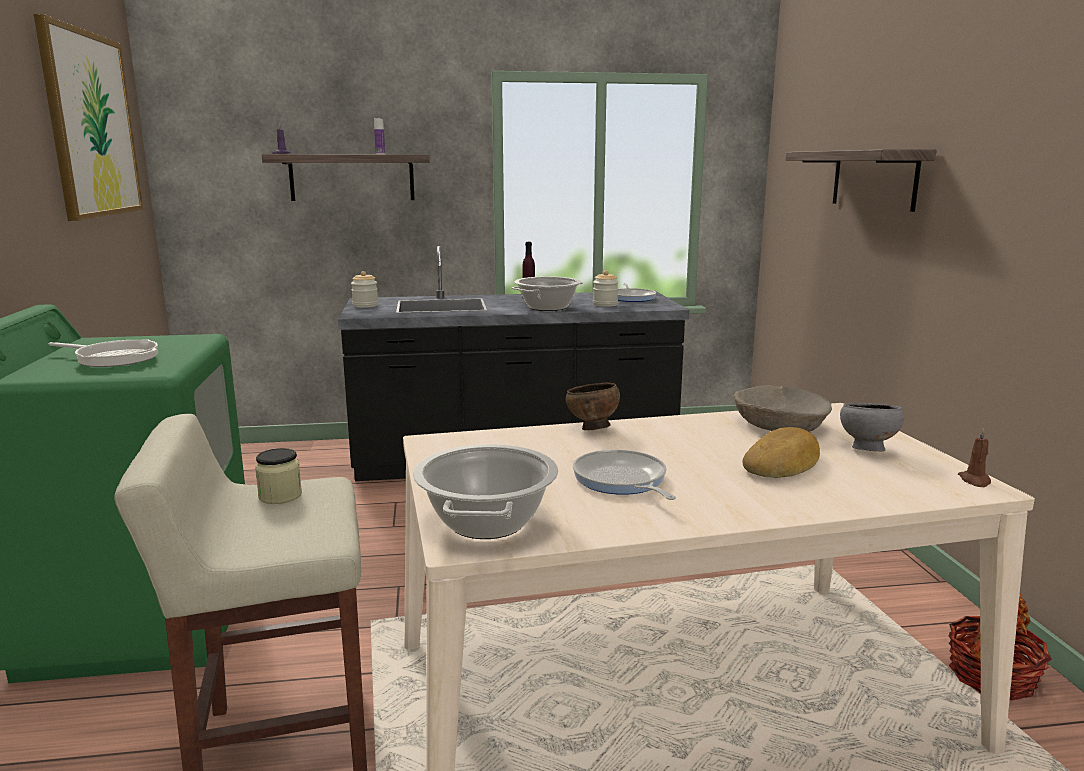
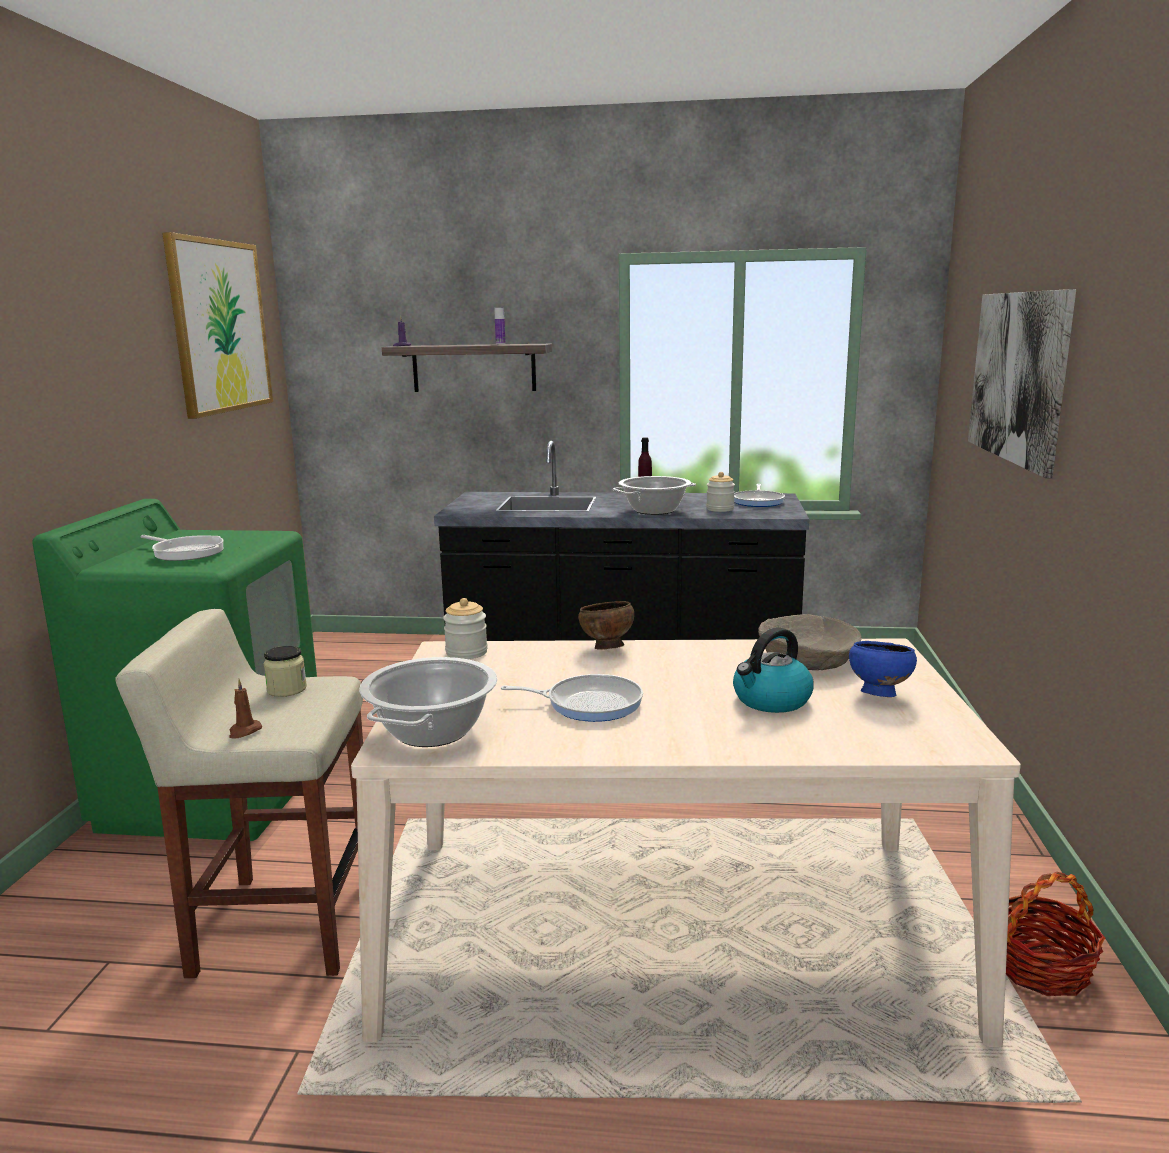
camera: 15 degrees right, 0 degrees up
jar [351,271,378,308] -> jar moved to [443,598,488,659]
frying pan [573,449,676,500] -> frying pan turned 105 degrees clockwise [501,674,643,722]
bread [742,427,820,478] -> kettle [733,628,814,713]
shelf [786,149,937,212] -> picture [968,289,1076,478]
grey bowl [840,403,904,451] -> blue bowl [849,641,917,697]
brown candle [958,427,991,487] -> brown candle moved to [229,679,262,739]

